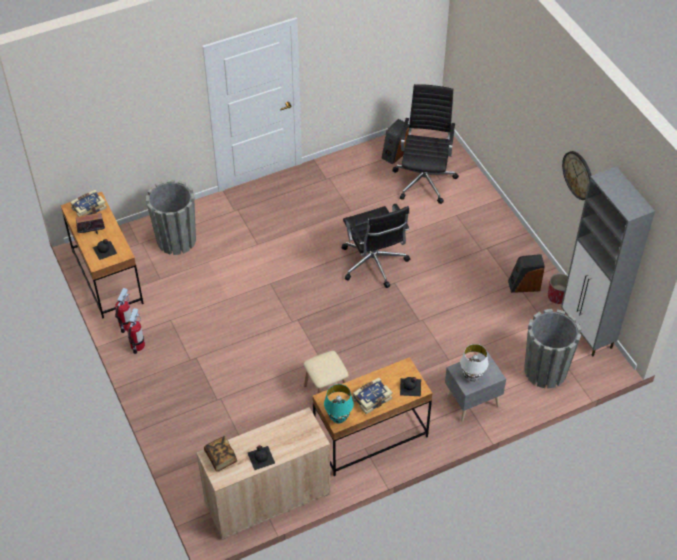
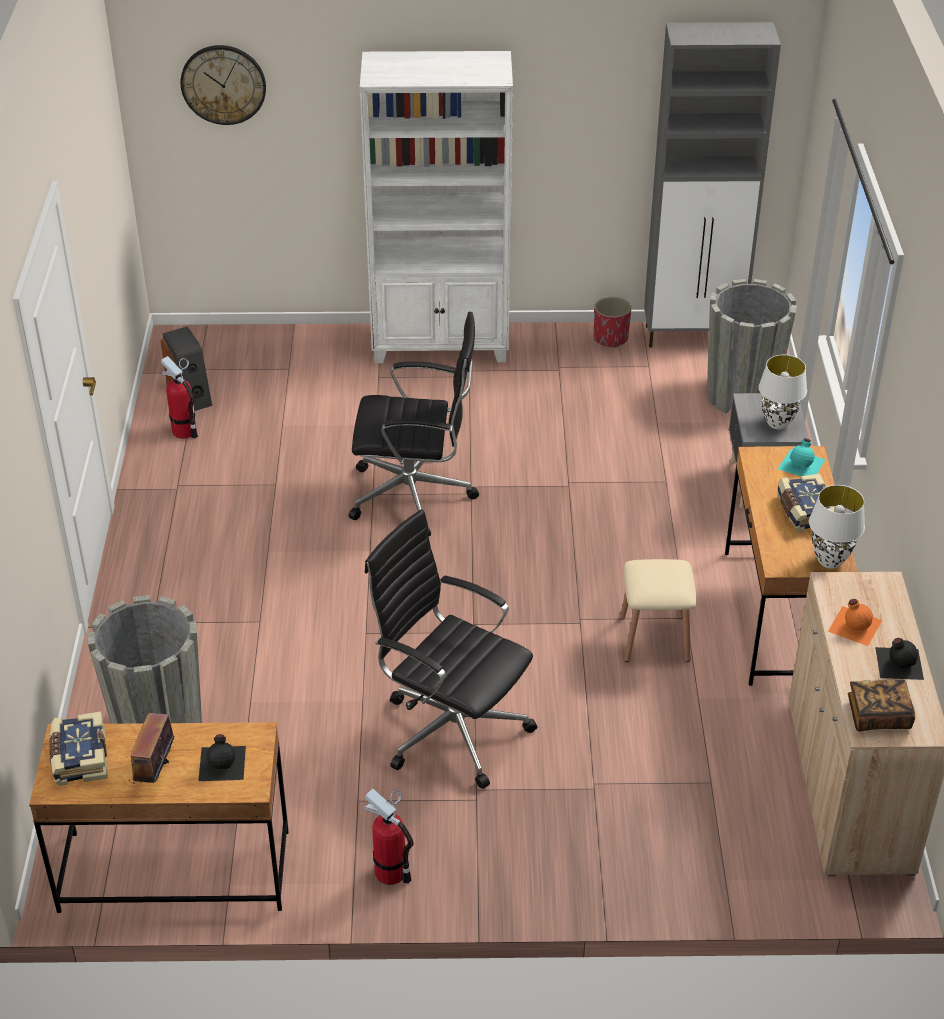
camera: 65 degrees left, 10 degrees down
fire extinguisher [115,288,131,333] -> fire extinguisher moved to [161,356,198,438]
turquoise table lamp [324,384,354,424] -> white table lamp [809,485,865,569]
black office chair [392,84,459,204] -> black office chair moved to [364,509,537,789]
black bottle [400,377,421,396] -> turquoise bottle [778,438,825,476]
speaker [508,254,545,293] -> none
wall clock [562,151,592,200] -> wall clock moved to [180,45,266,125]
none -> white bookcase [360,51,513,363]
none -> orange bottle [828,599,882,646]

